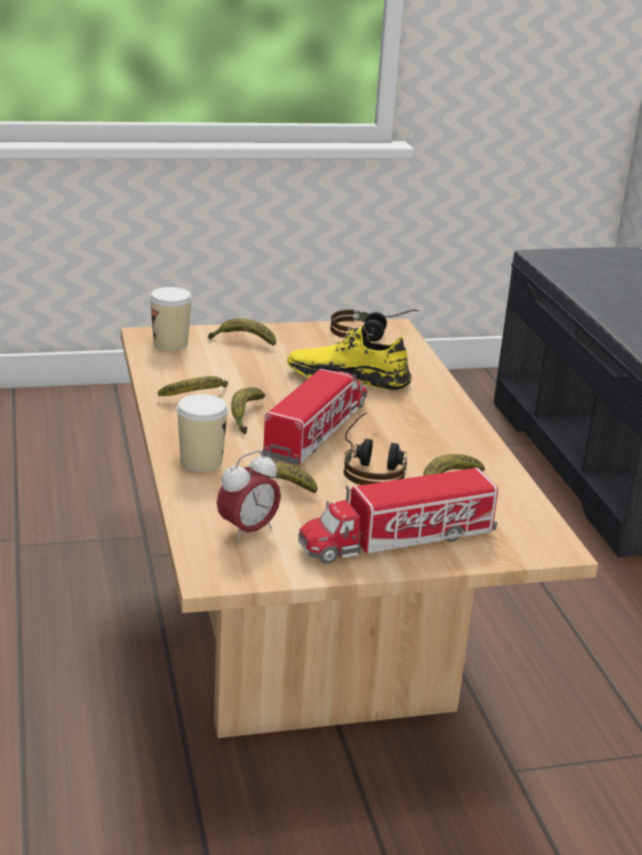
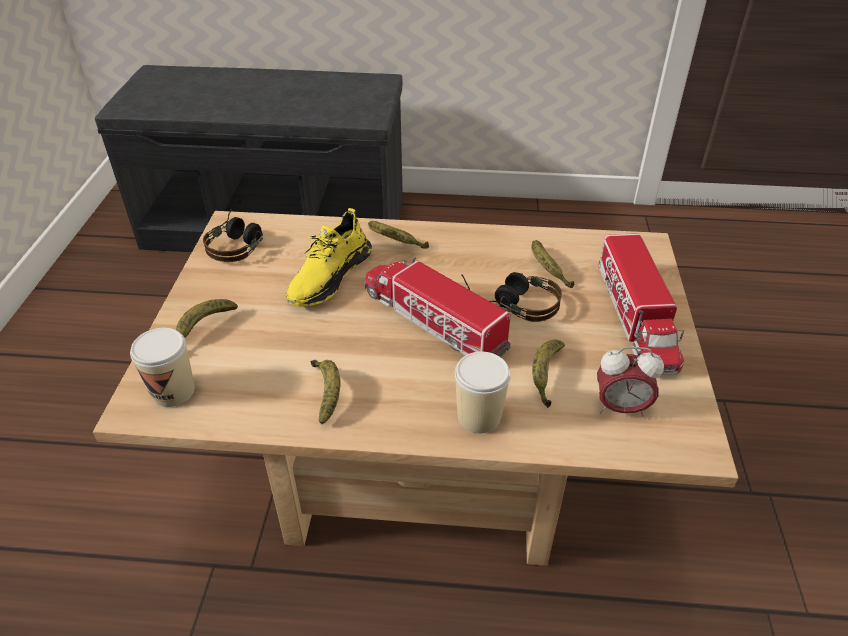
camera: 70 degrees left, 15 degrees up
alarm clock [217,450,281,543] -> alarm clock turned 120 degrees clockwise [597,346,664,417]
banana [231,387,265,435] -> banana moved to [368,221,429,249]

